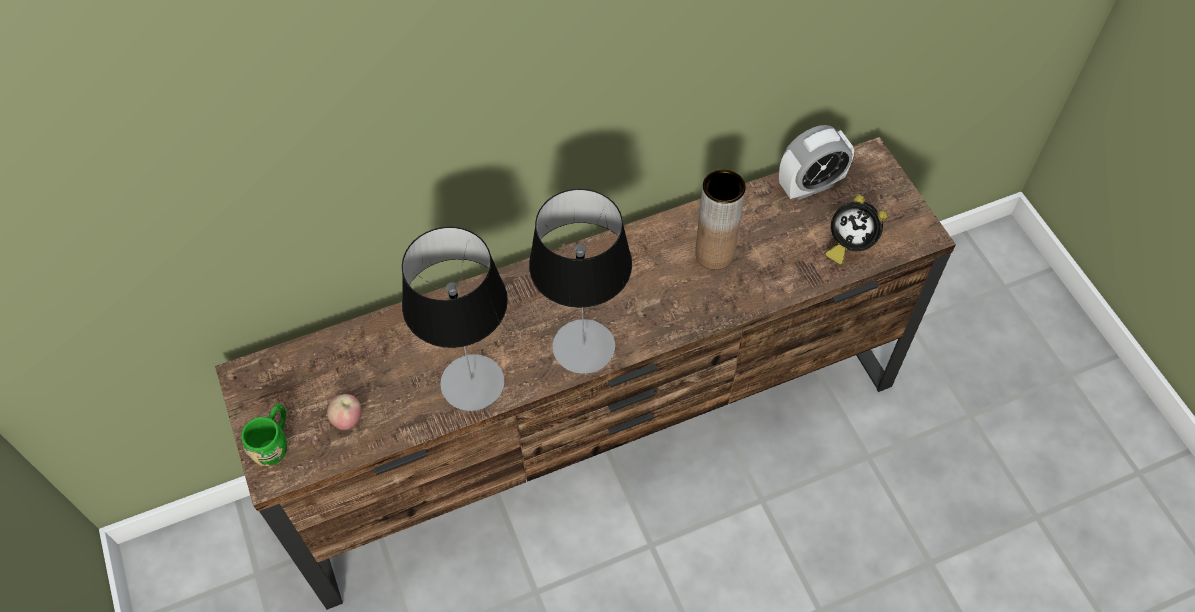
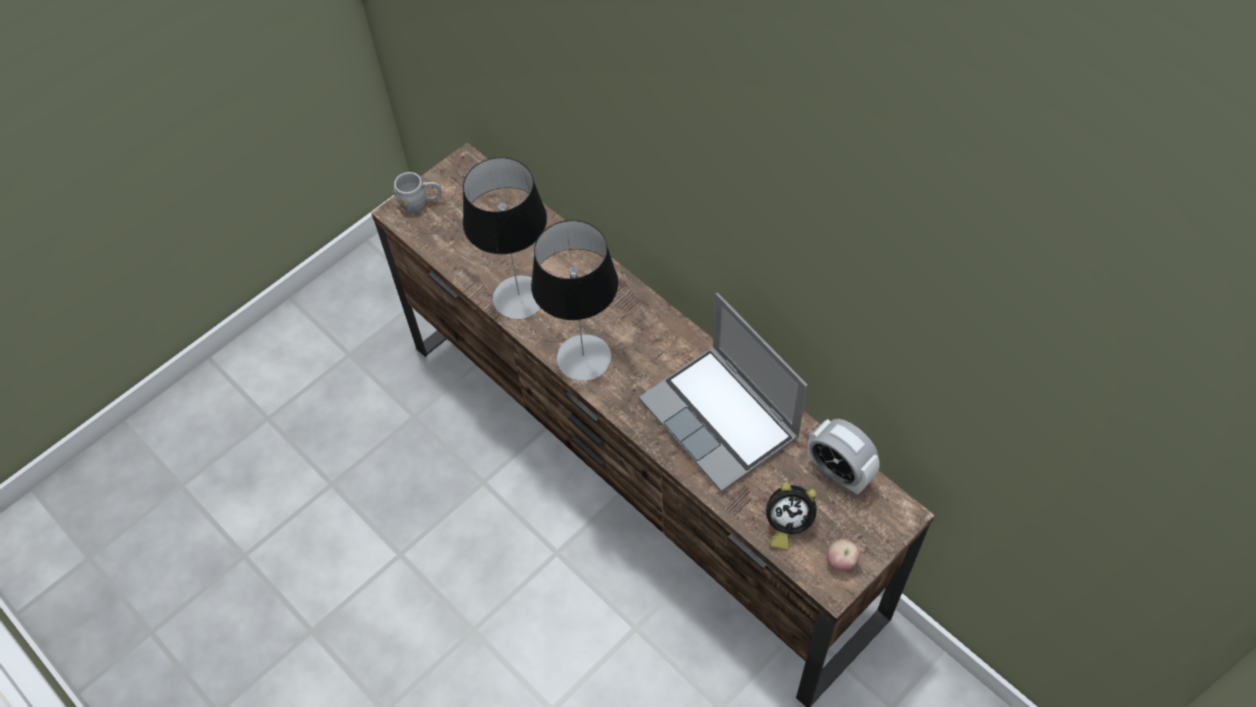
camera: 70 degrees right, 0 degrees up
green mug [241,404,287,466] -> grey mug [394,172,442,213]
apple [327,394,362,430] -> apple moved to [827,539,860,571]
brown vase [695,169,746,270] -> laptop [639,293,807,493]
alarm clock [825,195,888,264] -> alarm clock turned 90 degrees counterclockwise [766,482,817,549]

